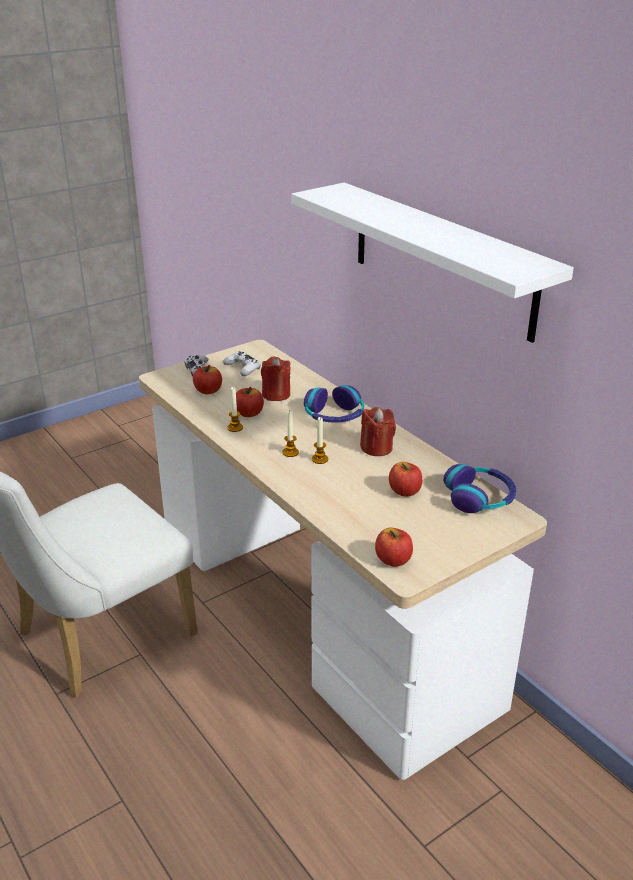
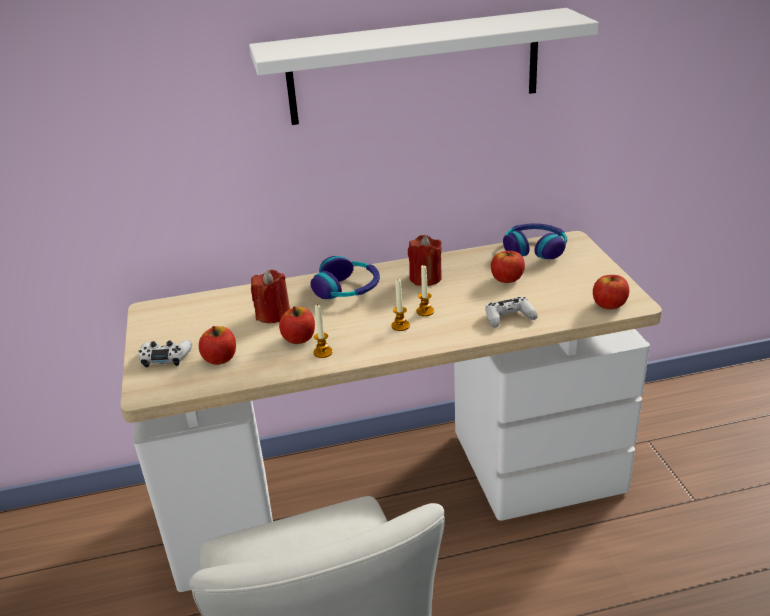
camera: 65 degrees left, 0 degrees up
white game controller [223,351,261,376] -> white game controller moved to [485,297,538,328]

